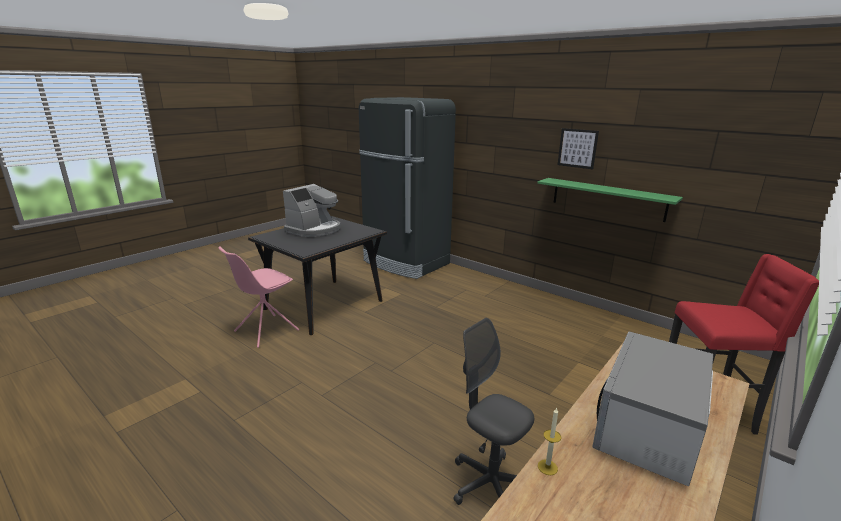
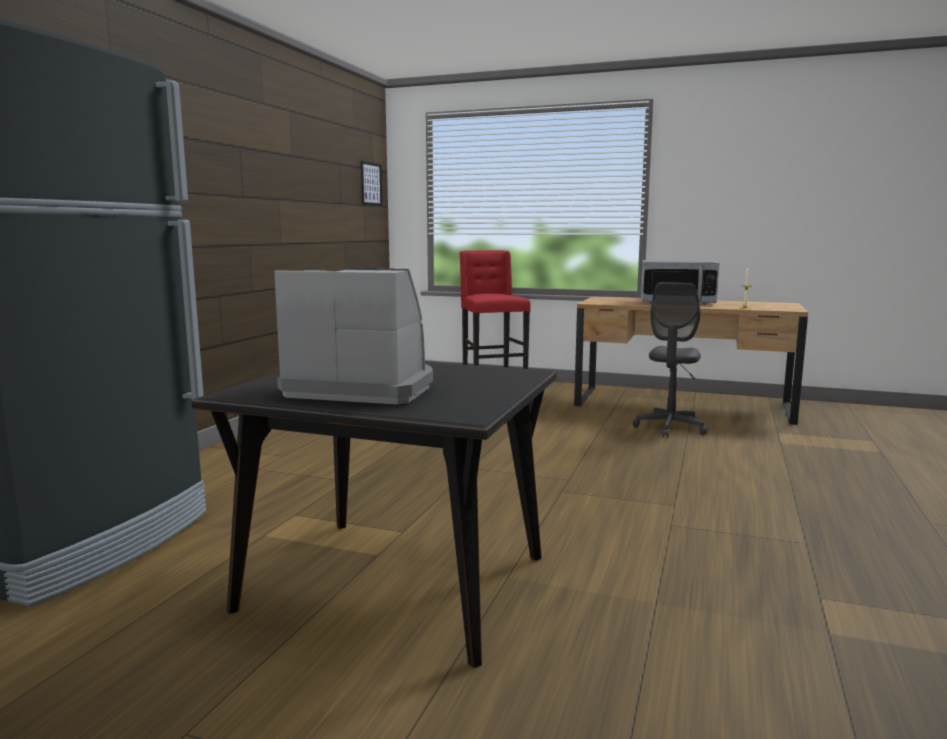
camera: 110 degrees left, 10 degrees down
pink chair [218,247,299,348] -> none
green shelf [537,178,683,222] -> none
picture [558,128,599,169] -> picture moved to [360,161,383,206]

